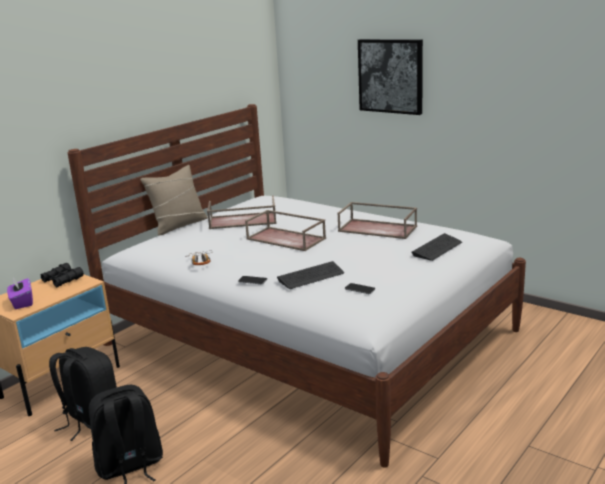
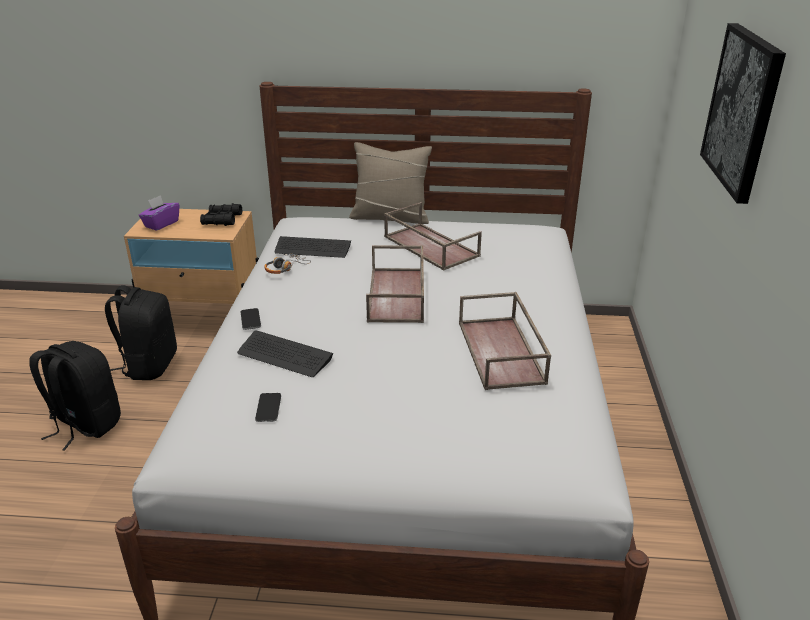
camera: 55 degrees right, 10 degrees up
keyboard [411,233,462,261] -> keyboard moved to [275,236,351,258]

